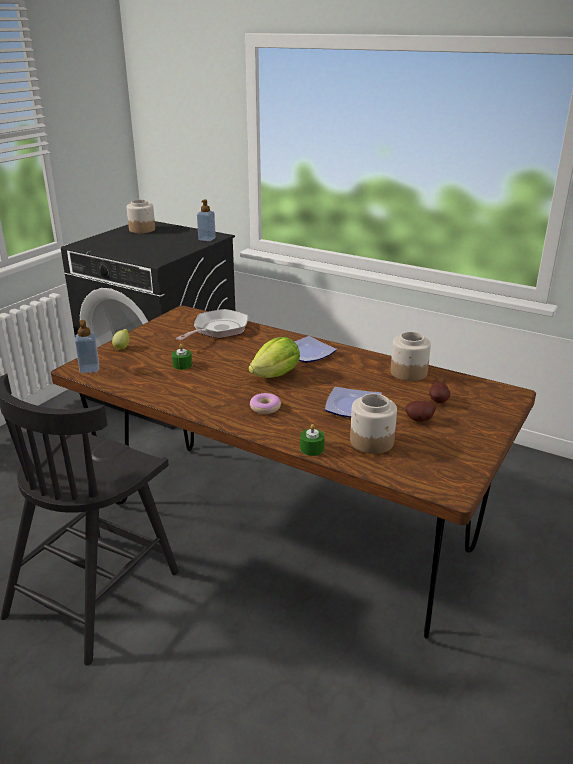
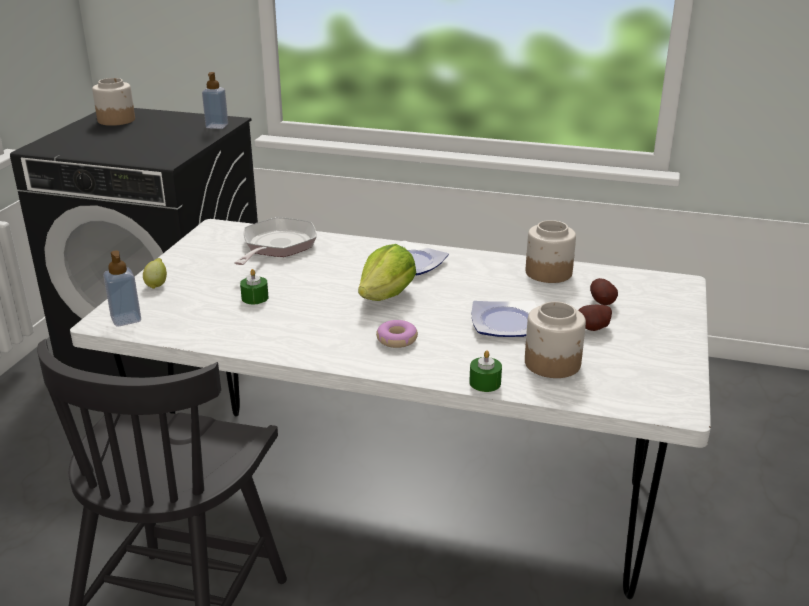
camera: 15 degrees left, 0 degrees up
brown dining table [51,306,536,639] -> white dining table [70,219,711,599]

